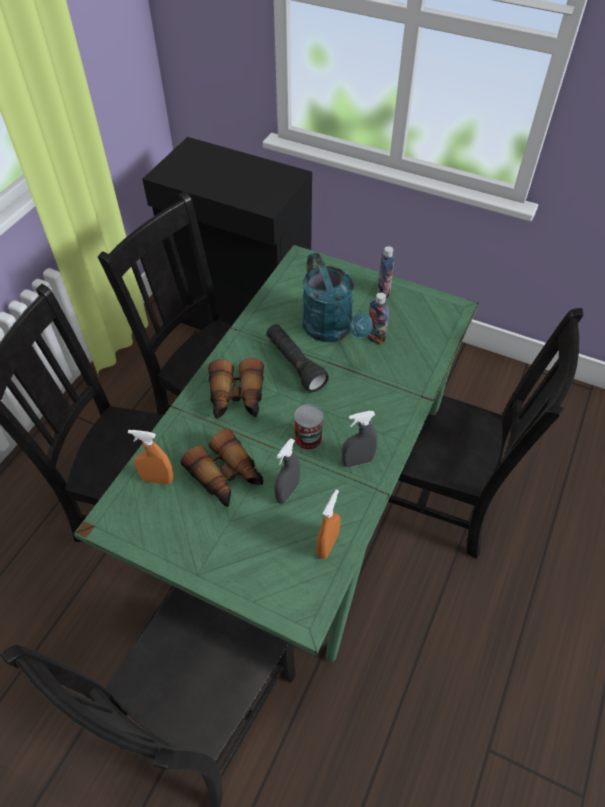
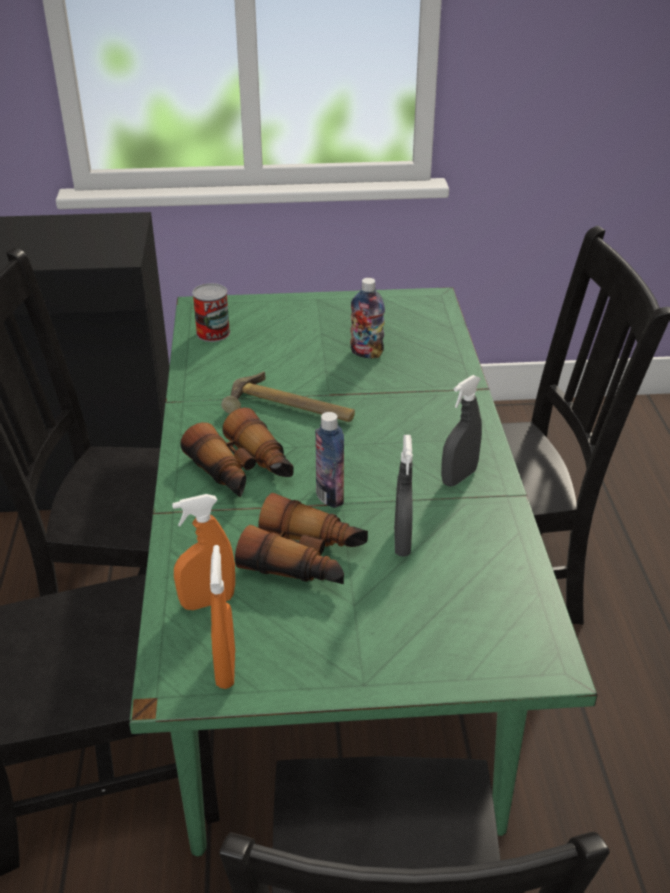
camera: 30 degrees left, 15 degrees down
black flashlight [266,324,329,392] -> hammer [221,371,355,422]
can [294,404,323,450] -> can moved to [192,283,230,342]
turquoise watering can [303,253,373,342] -> none
orange spray bottle [316,489,341,559] -> orange spray bottle moved to [210,545,235,689]
bottle [377,246,395,298] -> bottle moved to [315,412,344,508]

